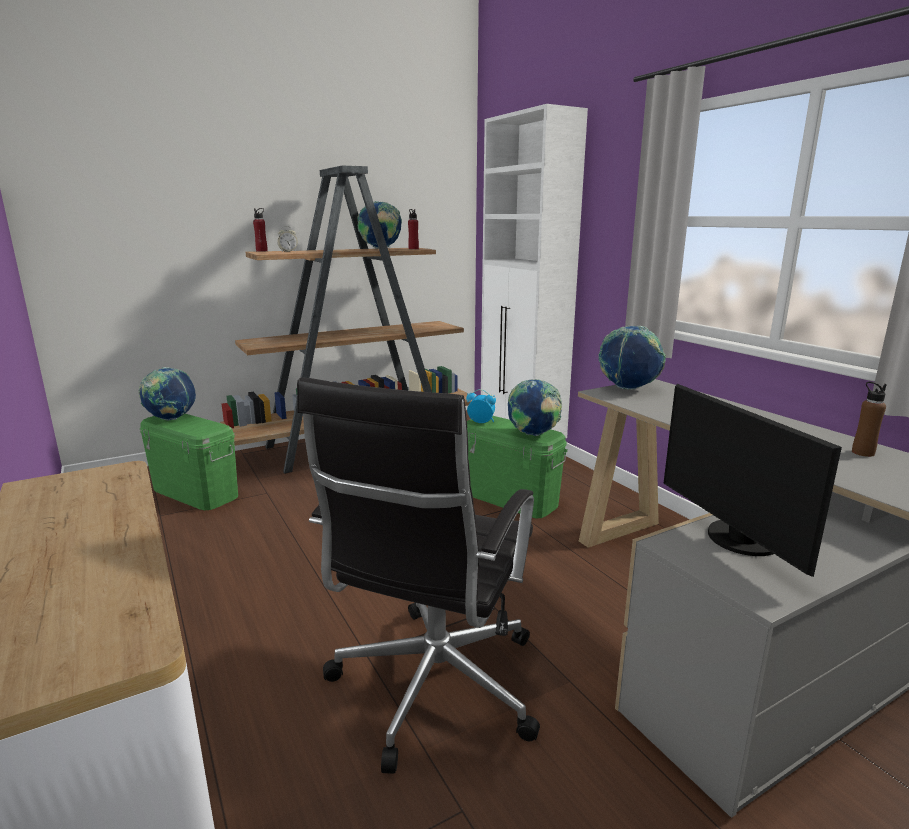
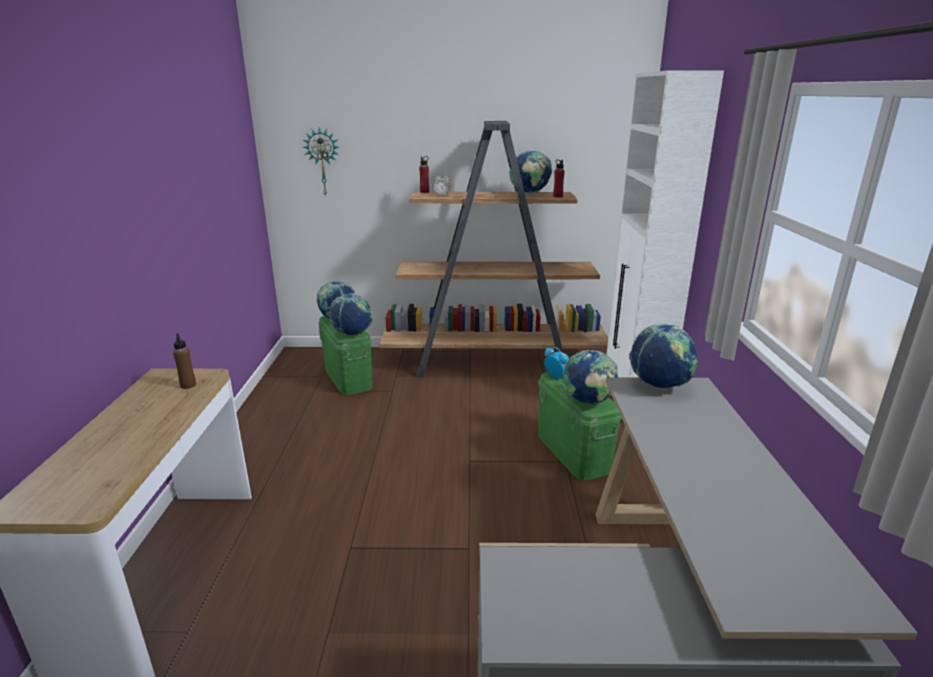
camera: 30 degrees right, 5 degrees up
black office chair [297,377,540,774] -> none
monitor [663,384,842,577] -> none
brown bottle [852,382,887,457] -> brown bottle moved to [173,333,196,389]
none -> wall clock [303,127,339,197]
none -> globe [329,293,373,336]

